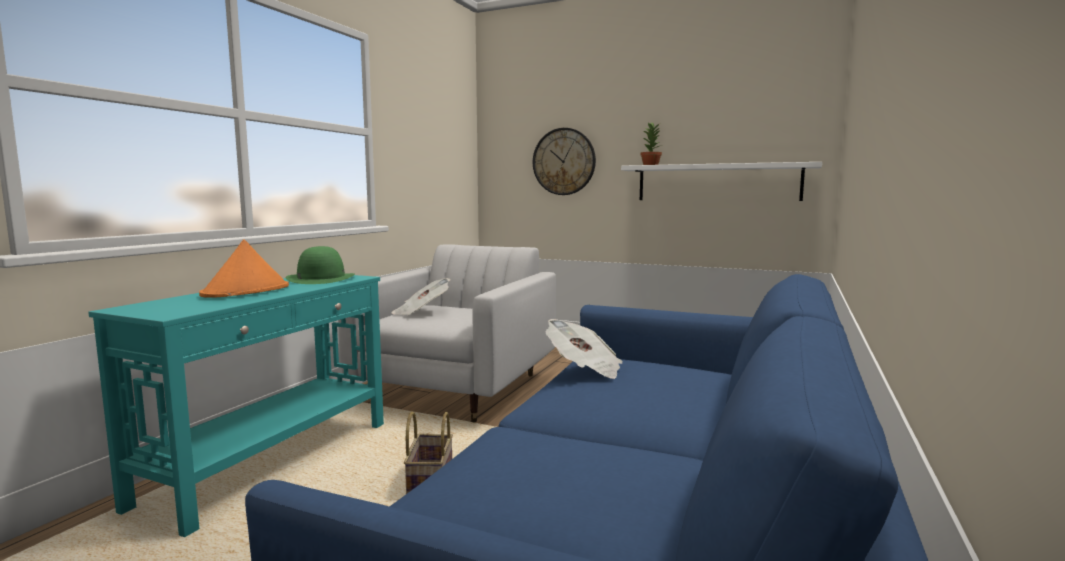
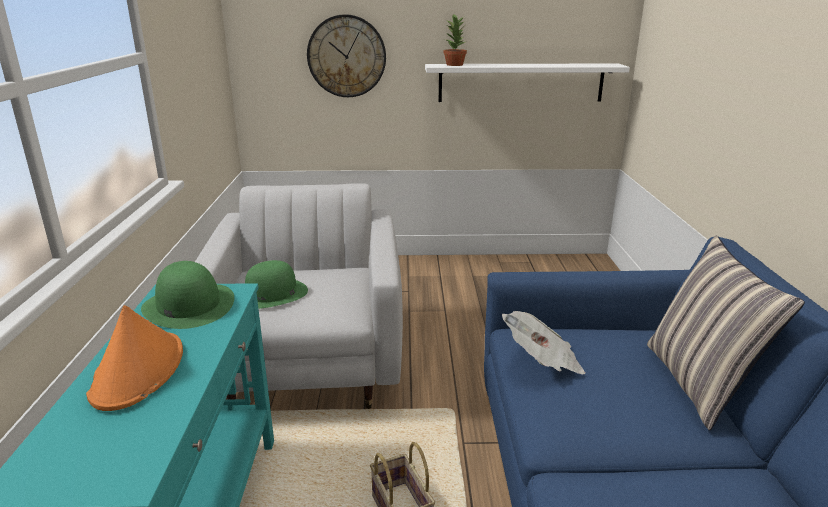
camera: 25 degrees left, 15 degrees up
newspaper [391,278,450,315] -> green hat [245,260,308,309]
none -> pillow [647,236,805,430]

